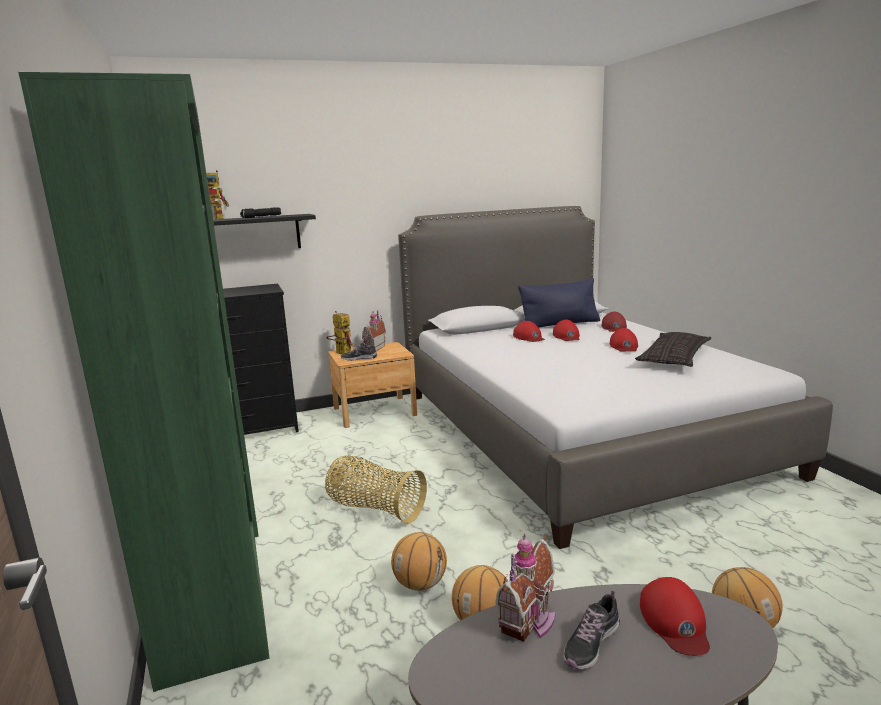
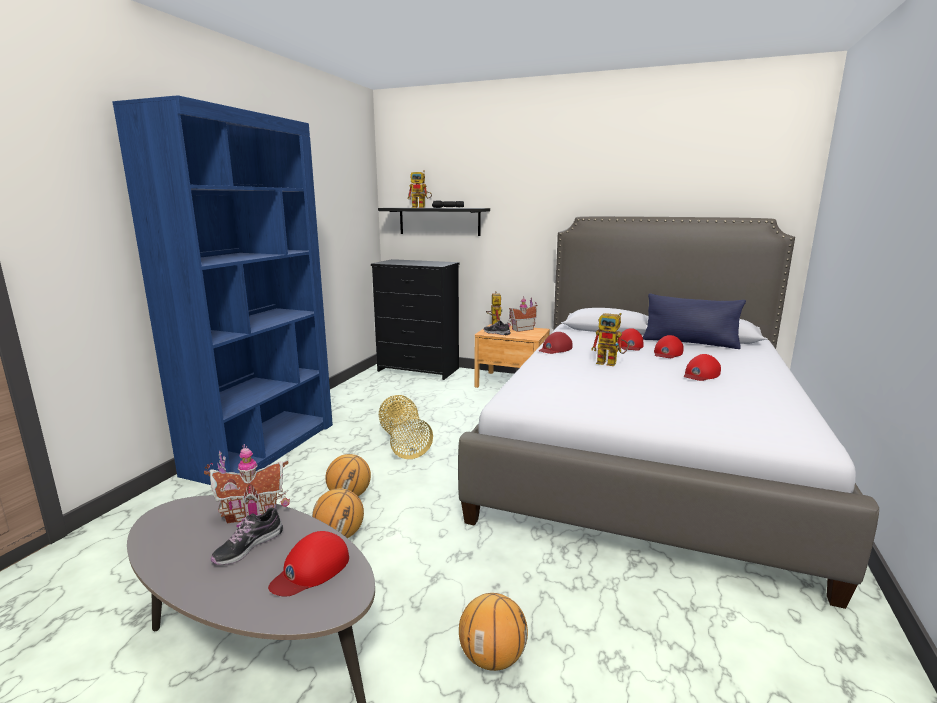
camera: 40 degrees right, 0 degrees up
green bookcase [18,72,269,692] -> blue bookcase [112,95,333,485]
shoe [563,590,620,670] -> shoe turned 45 degrees counterclockwise [211,504,283,565]
red cap [602,311,627,332] -> red cap moved to [539,332,573,354]
pillow [635,332,711,367] -> none
none -> toy robot [591,313,629,366]

